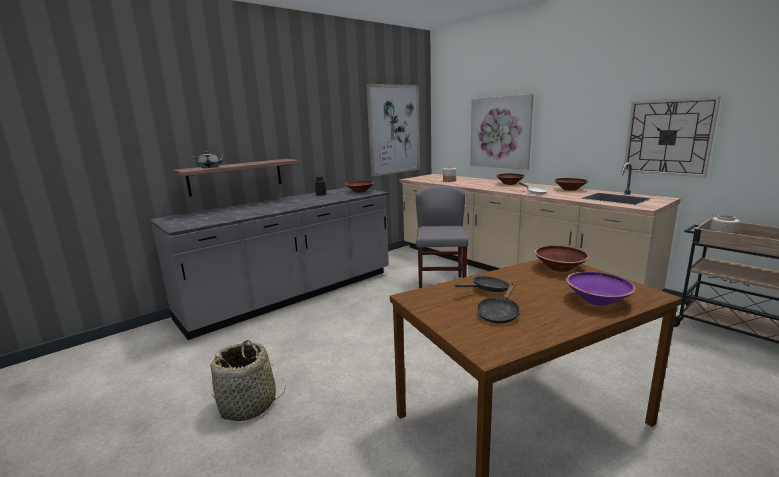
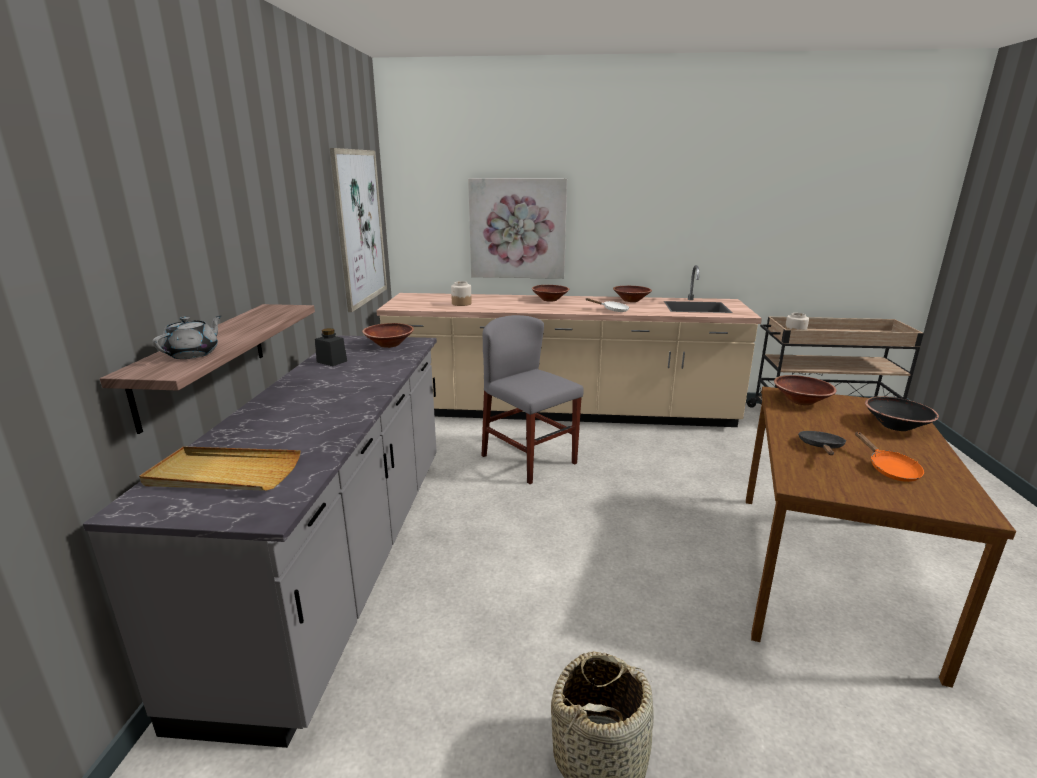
camera: 45 degrees left, 5 degrees up
black frying pan [477,283,520,324] -> orange frying pan [855,432,924,482]
purple bowl [566,271,636,306] -> black bowl [865,396,939,431]
wall clock [624,97,721,177] -> none
none -> beige tray [139,446,300,491]

